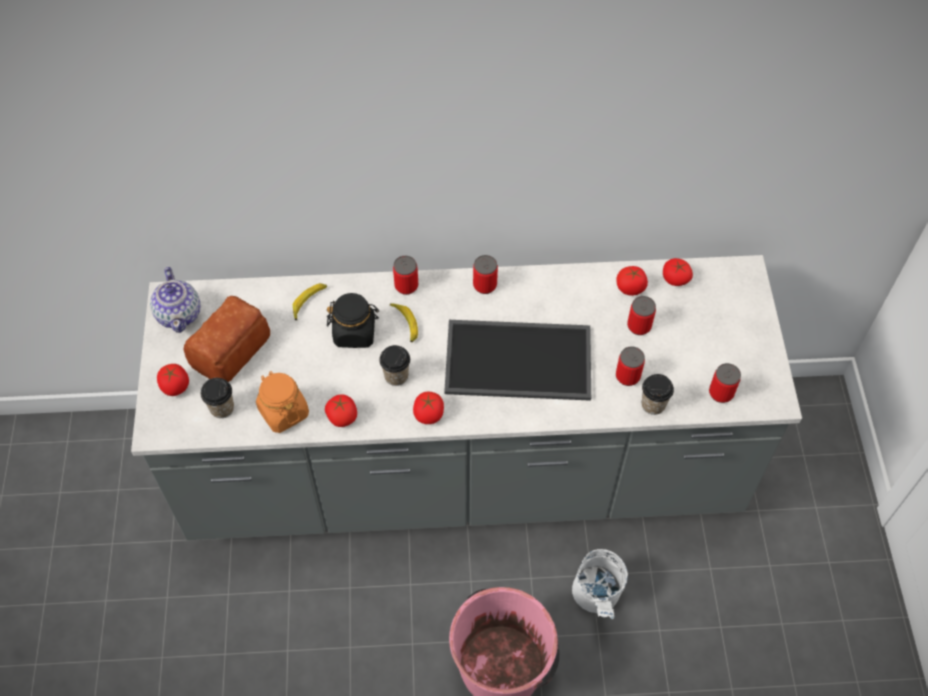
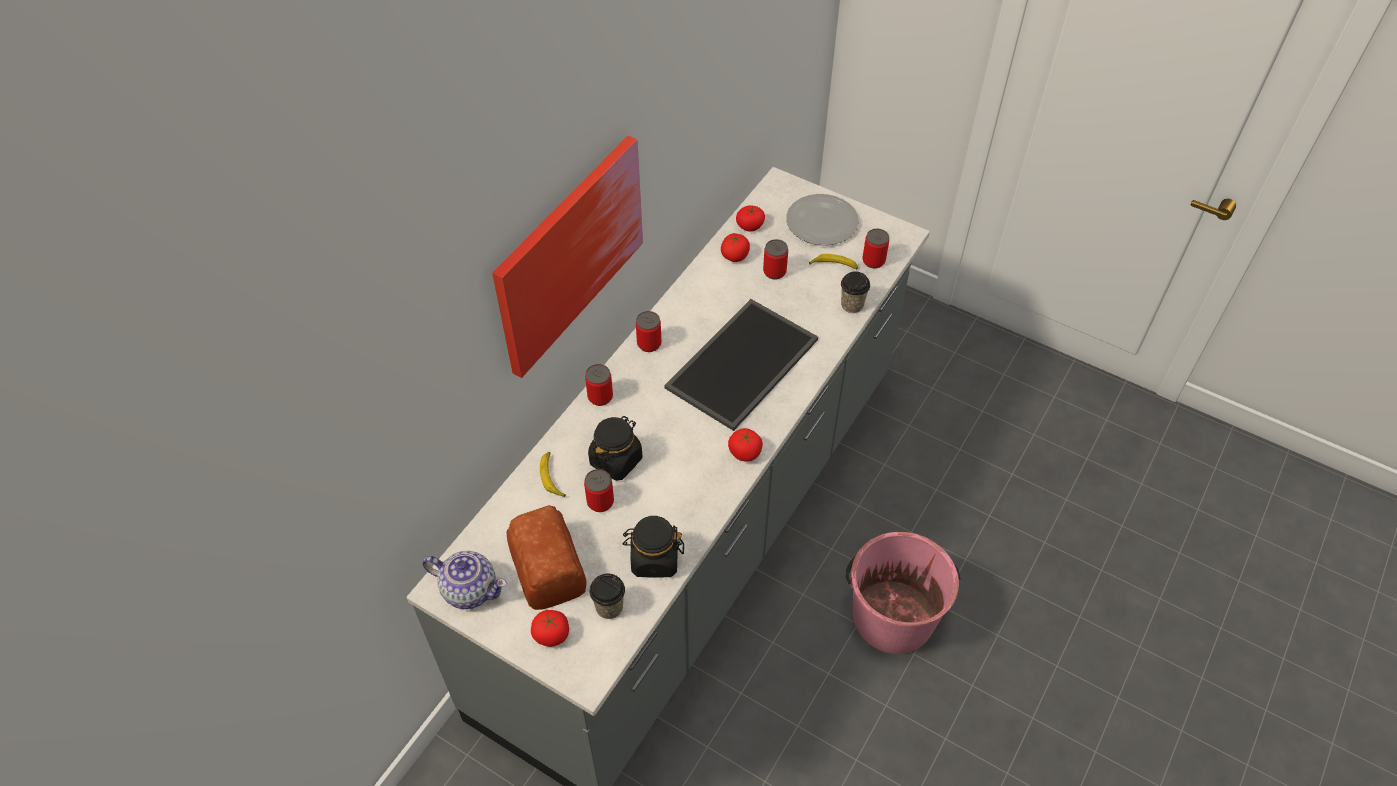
camera: 55 degrees left, 5 degrees down
orange jar [256,371,309,433] -> black jar [622,516,684,578]
tomato [325,394,357,427] -> none
cup [379,345,410,386] -> none
banana [390,303,418,342] -> banana moved to [809,254,858,270]
white bucket [572,549,628,619] -> none
can [616,346,645,386] -> can moved to [584,469,614,512]
none -> picture [492,136,643,378]
none -> plate [786,194,859,245]

